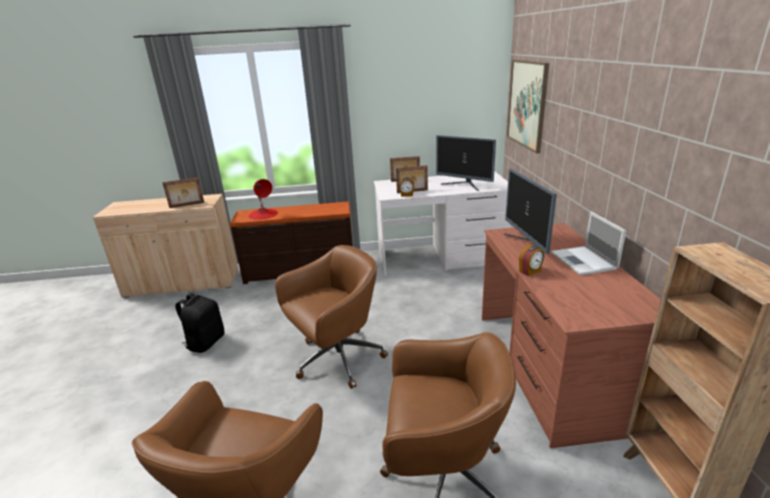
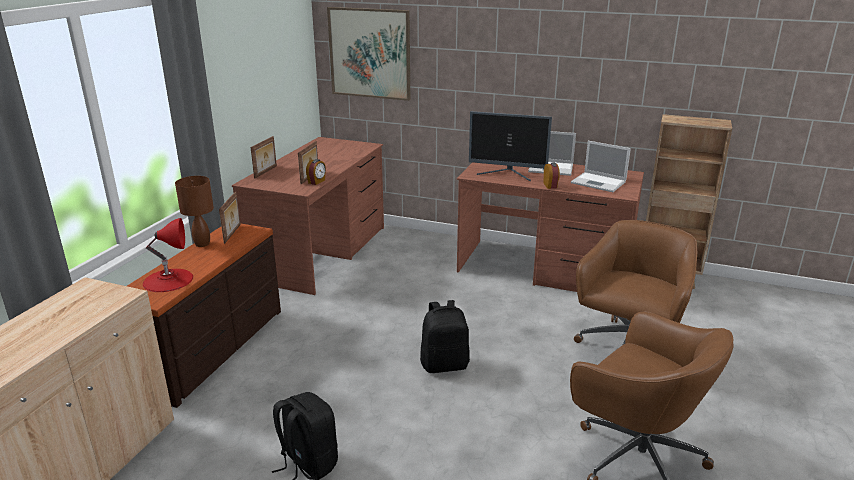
camera: 65 degrees left, 0 degrees up
picture frame [162,177,204,208] -> picture frame moved to [219,192,240,244]
brown office chair [275,245,388,389] -> black backpack [420,300,470,373]
white desk [374,172,513,276] -> brown desk [232,137,384,295]
monitor [436,135,496,191] -> none
none -> brown table lamp [175,176,214,247]
none -> laptop [571,141,631,192]

